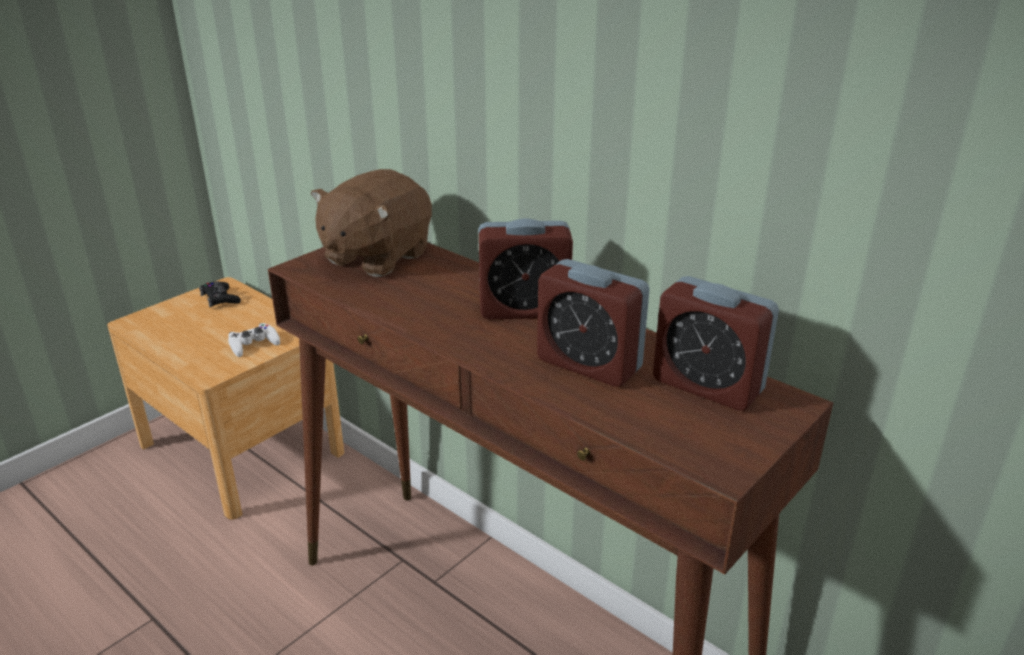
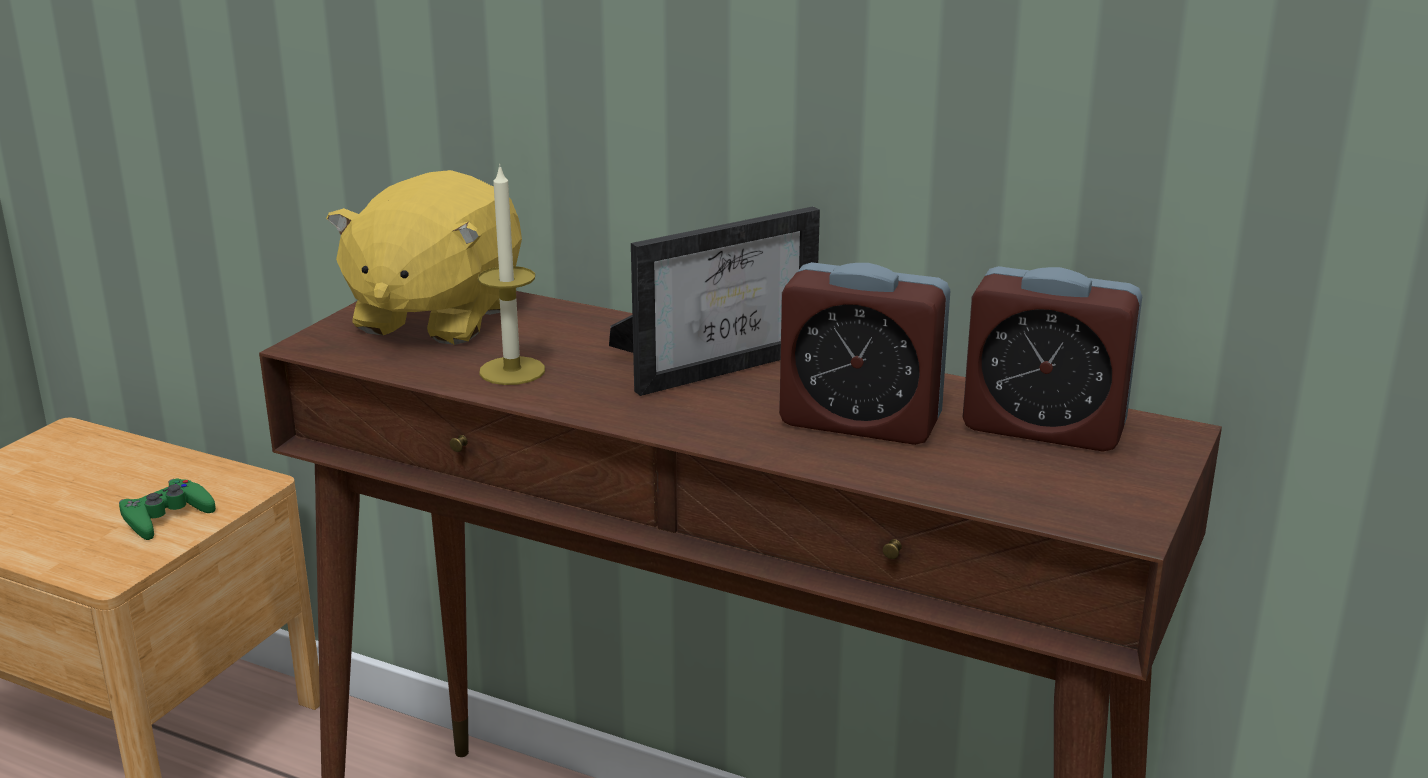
camera: 15 degrees left, 5 degrees down
black game controller [199,281,241,307] -> none
white game controller [228,323,280,357] -> green game controller [119,479,216,540]
brown plush toy [311,169,432,277] -> yellow plush toy [326,170,522,345]
alarm clock [479,218,573,319] -> picture frame [609,206,820,396]
none -> candle [478,164,545,385]

